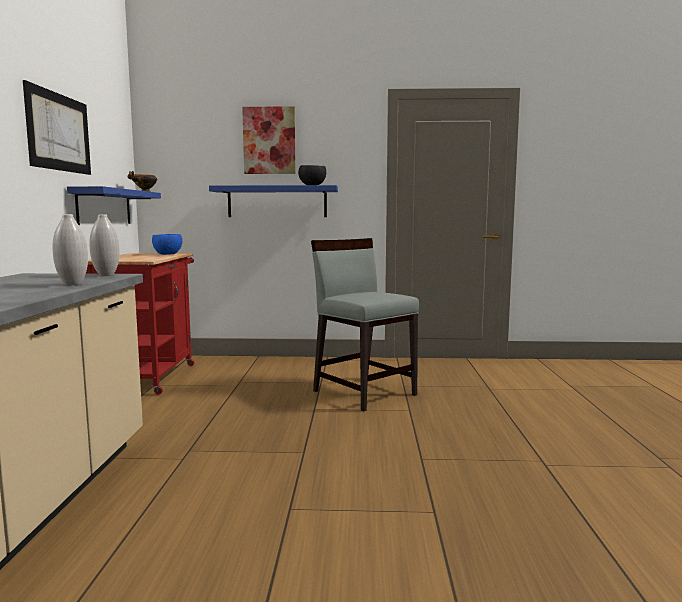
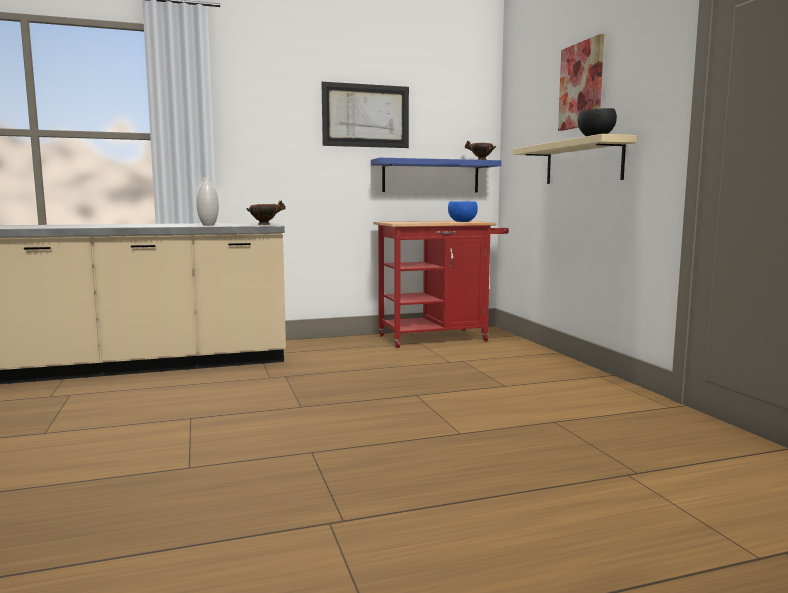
camera: 70 degrees right, 0 degrees up
white vase [89,214,120,276] -> bowl [246,200,286,225]
blue shelf [209,185,338,217] -> beige shelf [513,134,637,184]
grey chair [311,238,419,412] -> none

